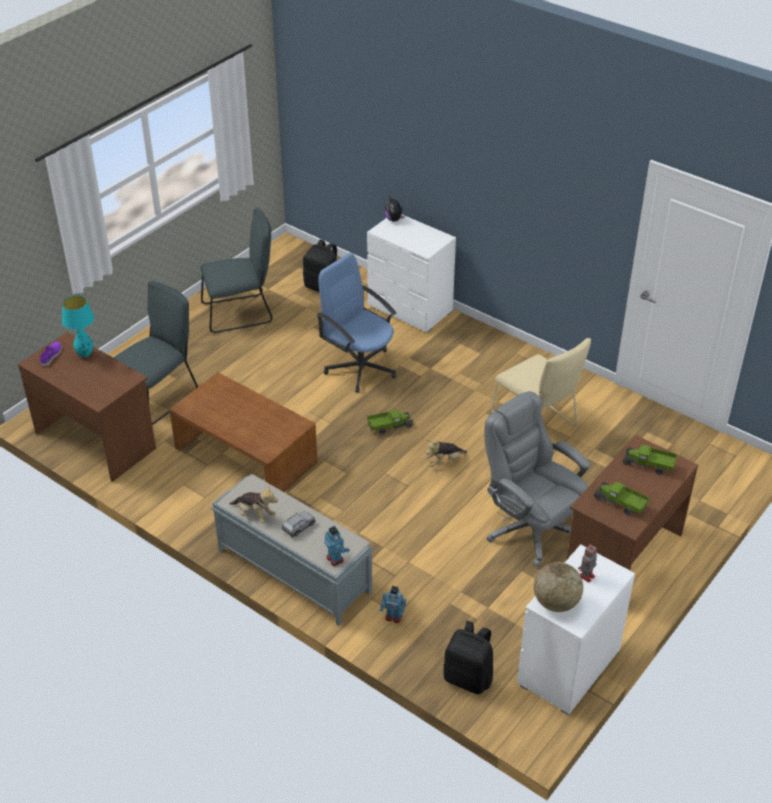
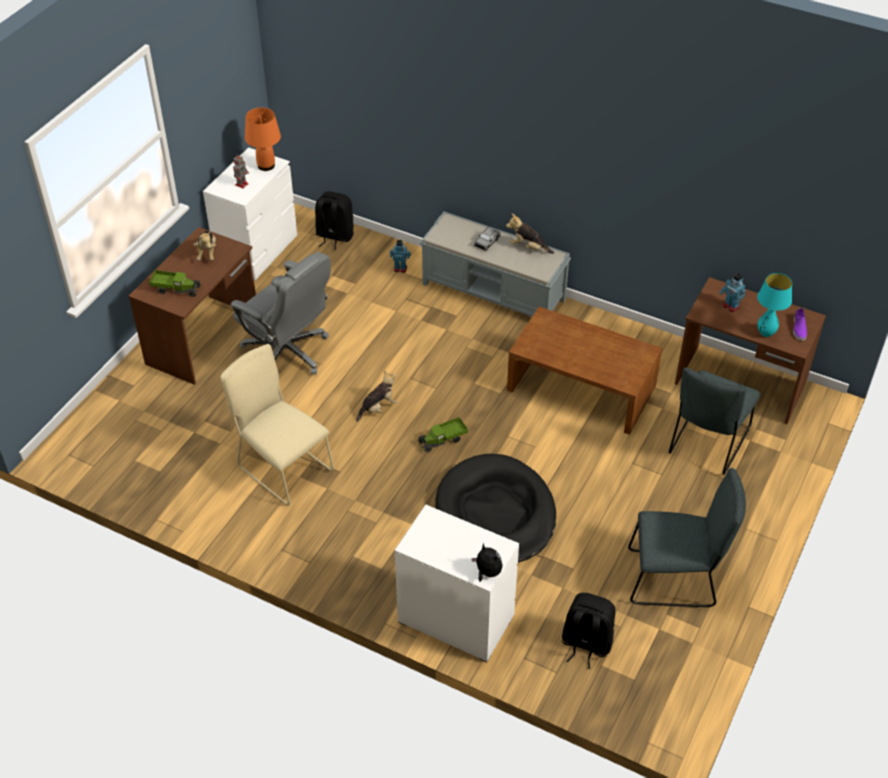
camera: 170 degrees right, 5 degrees up
grey chair [200,208,273,333] -> grey chair turned 150 degrees counterclockwise [628,468,746,607]
blue office chair [316,253,397,393] -> black dog bed [436,454,556,563]
toy robot [324,526,350,566] -> toy robot moved to [719,273,746,312]
globe [534,562,583,612] -> orange table lamp [245,108,281,171]
toy truck [593,482,650,516] -> plush toy [193,231,216,261]

